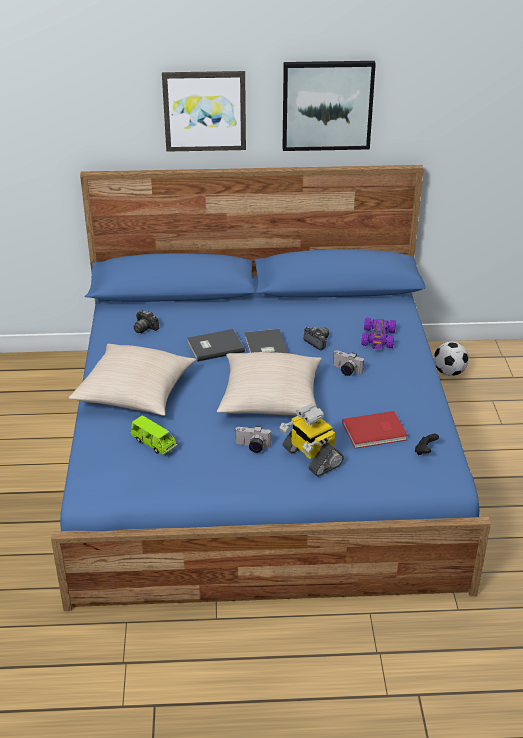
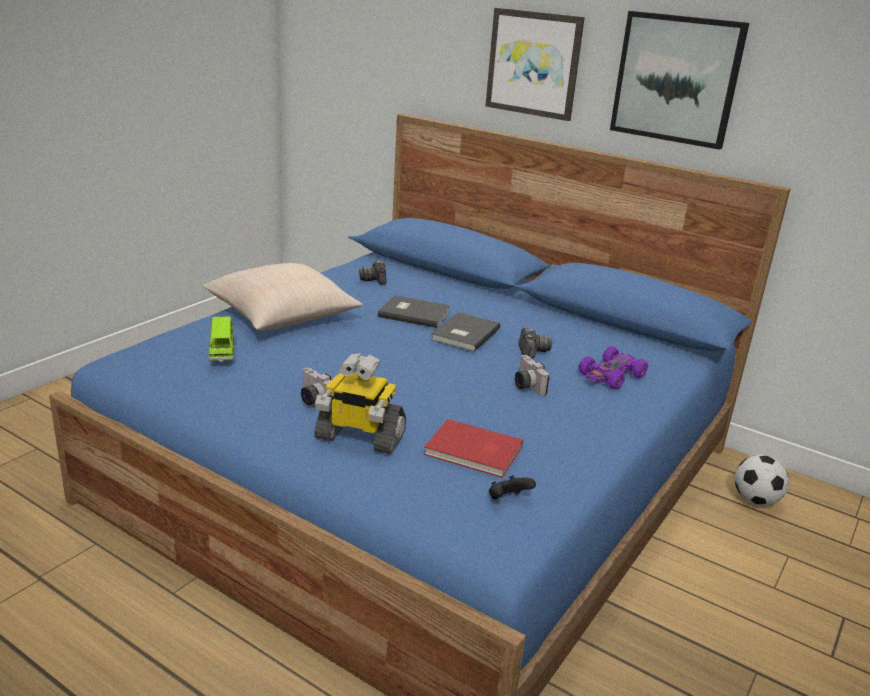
camera: 35 degrees right, 10 degrees down
beige pillow [217,352,322,415] -> none
toy robot [279,403,344,477] -> toy robot turned 75 degrees counterclockwise [314,353,406,454]

